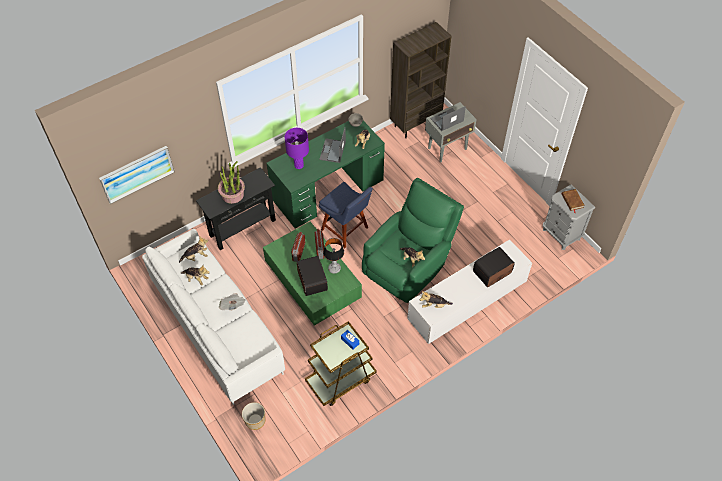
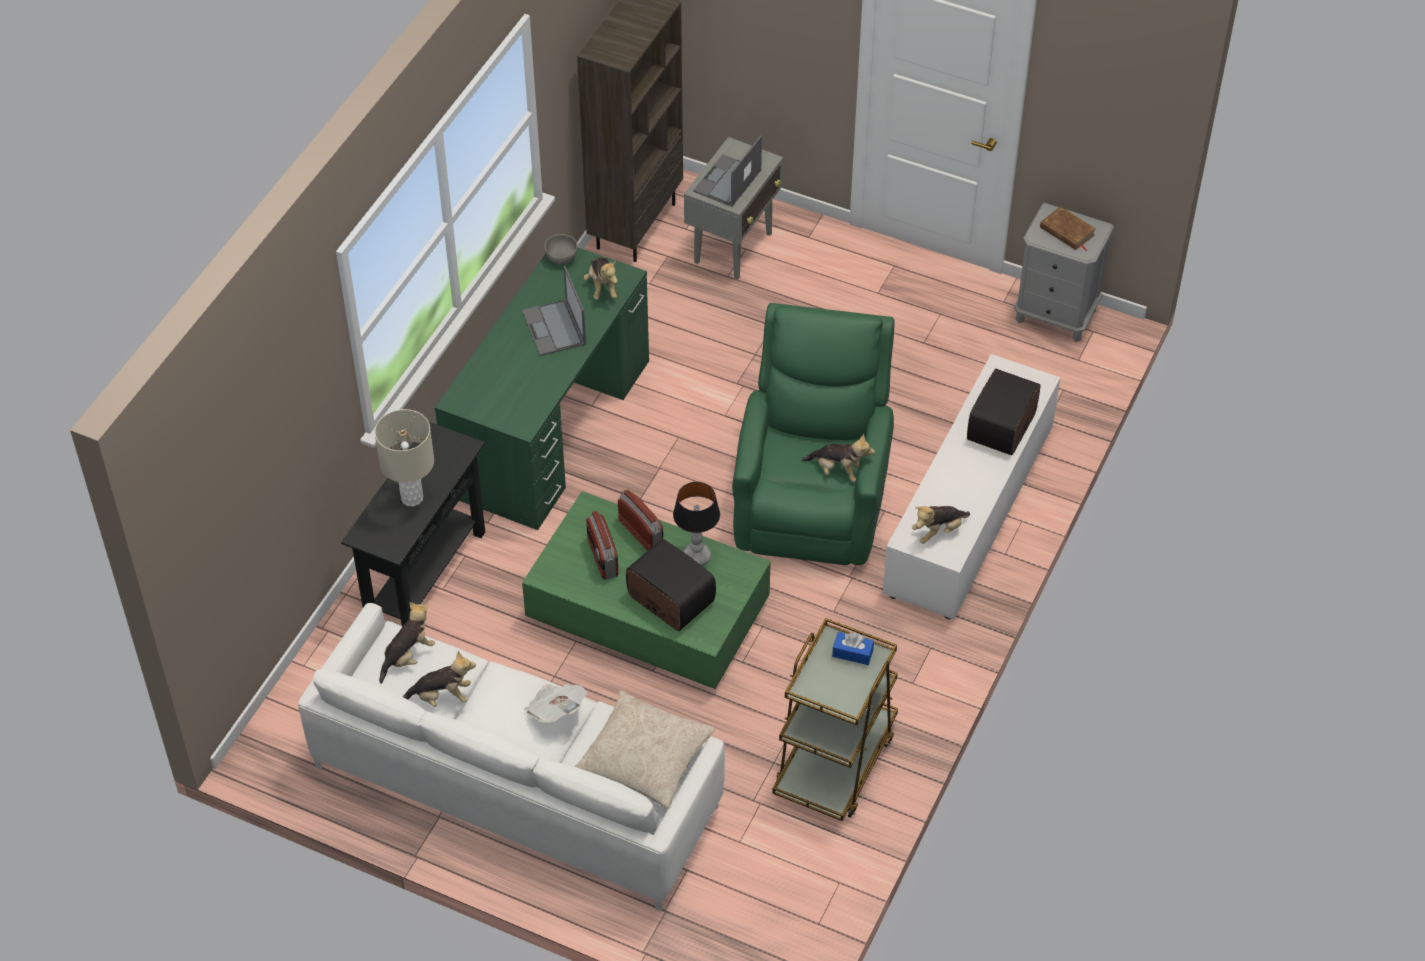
camera: 30 degrees left, 5 degrees down
picture [99,146,175,204] -> none
potted plant [218,161,245,204] -> beige table lamp [375,409,434,506]
planter [242,402,265,430] -> none
purple table lamp [284,128,309,169] -> none
blue chair [319,182,373,248] -> none
none -> beige pillow [574,690,715,809]

